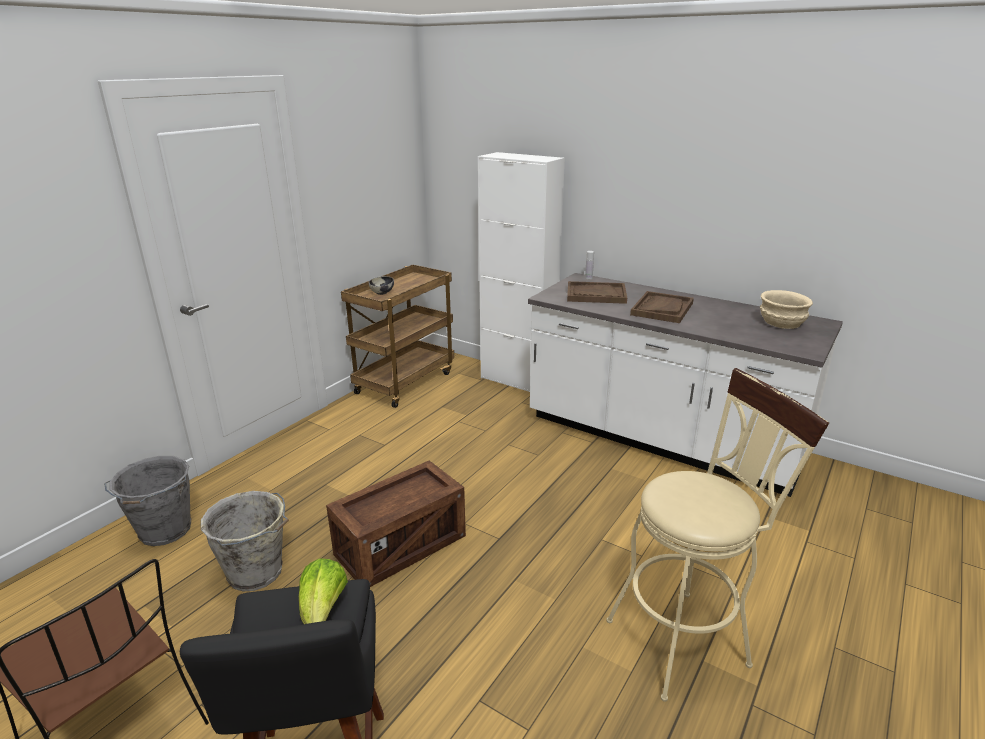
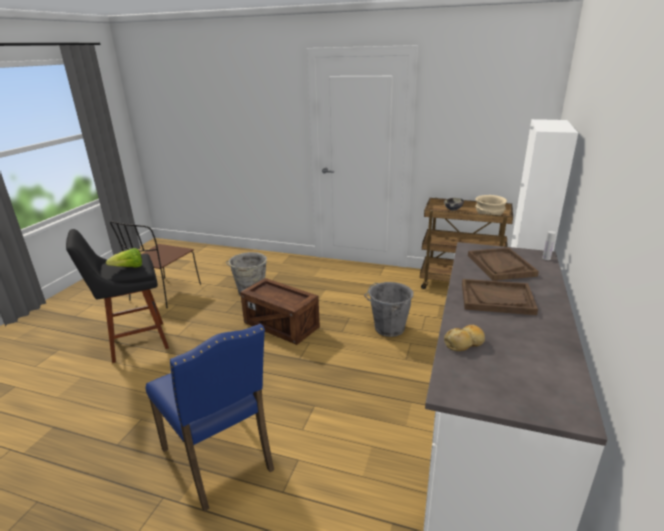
camera: 75 degrees right, 0 degrees up
grey bucket [104,456,191,546] -> grey bucket moved to [364,282,413,337]
beige stool [606,368,829,702] -> blue chair [146,324,274,512]
beige bowl [760,290,813,329] -> beige bowl moved to [475,195,507,215]
none -> bread [444,325,485,351]

